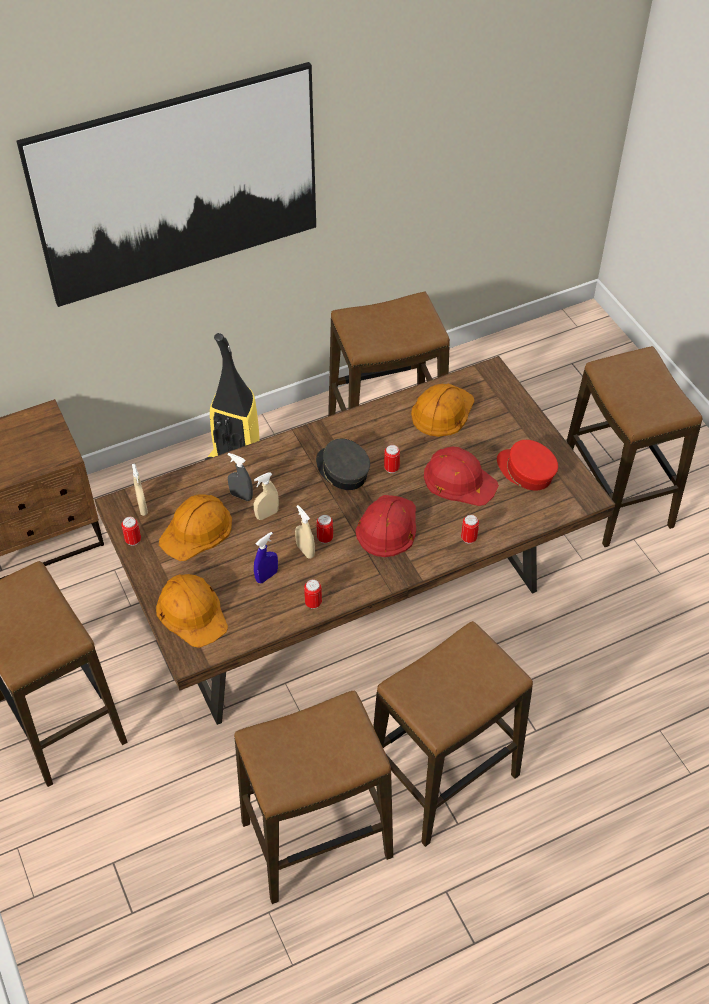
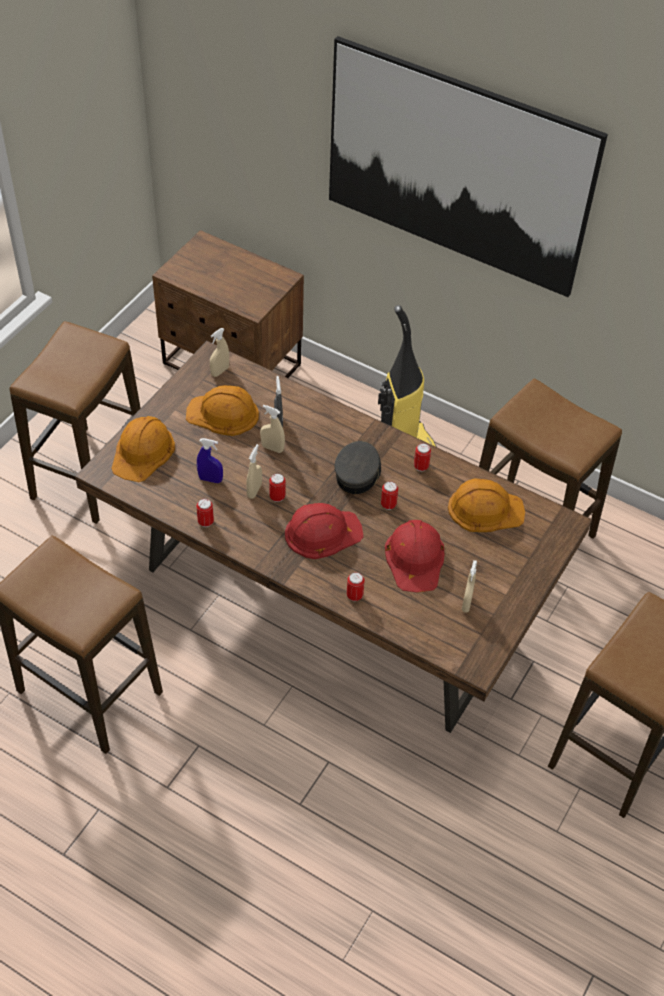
camera: 55 degrees right, 0 degrees up
can [121,517,141,546] -> can moved to [414,443,431,472]
stool [373,621,533,847] -> none
red cap [497,440,558,491] -> beige spray bottle [462,560,477,613]

